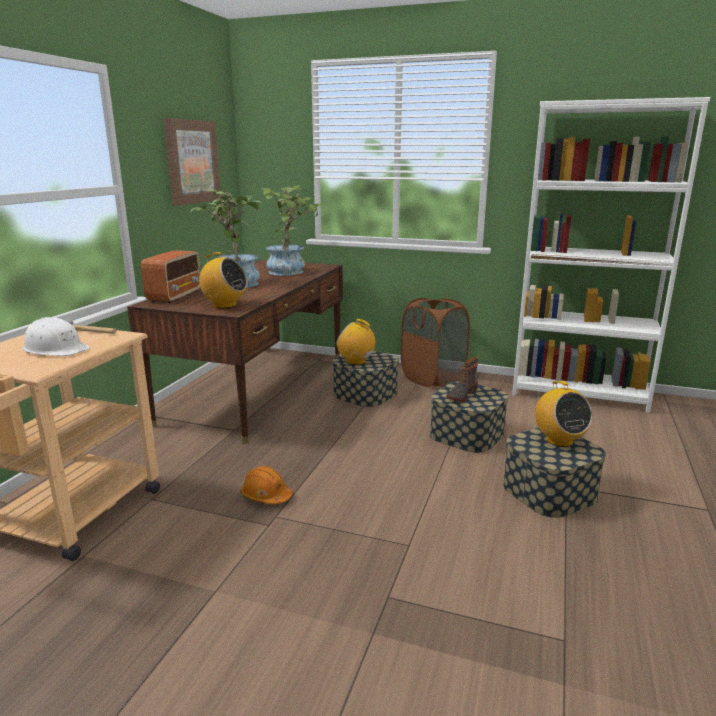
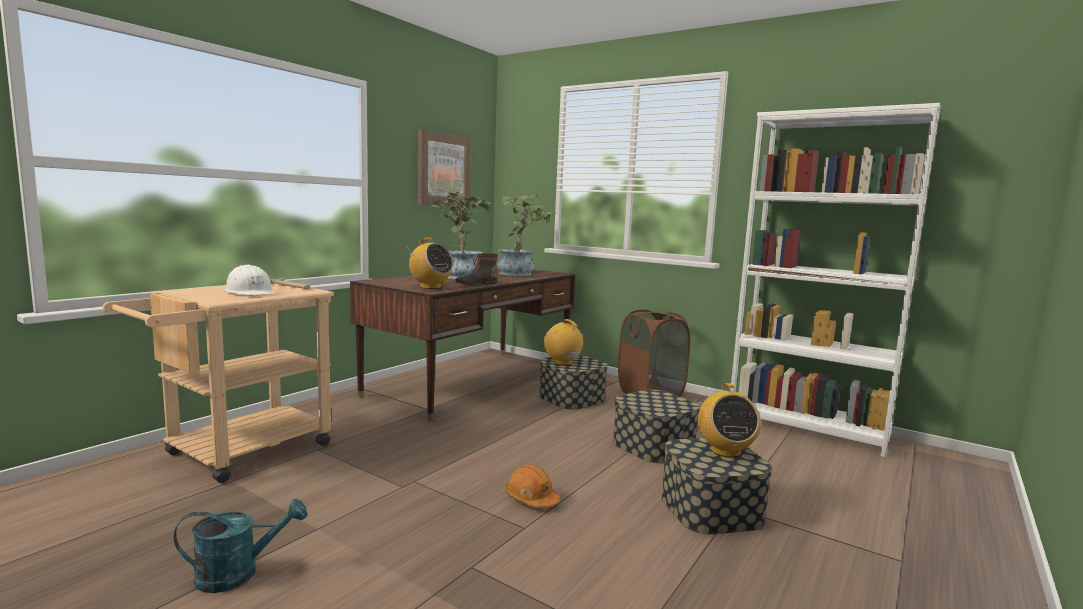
camera: 15 degrees right, 10 degrees down
radio [141,250,201,303] -> none
orange hard hat [241,466,292,504] -> orange hard hat moved to [506,465,560,508]
boot [446,356,478,402] -> boot moved to [455,253,497,286]
none -> turquoise watering can [174,499,307,593]

